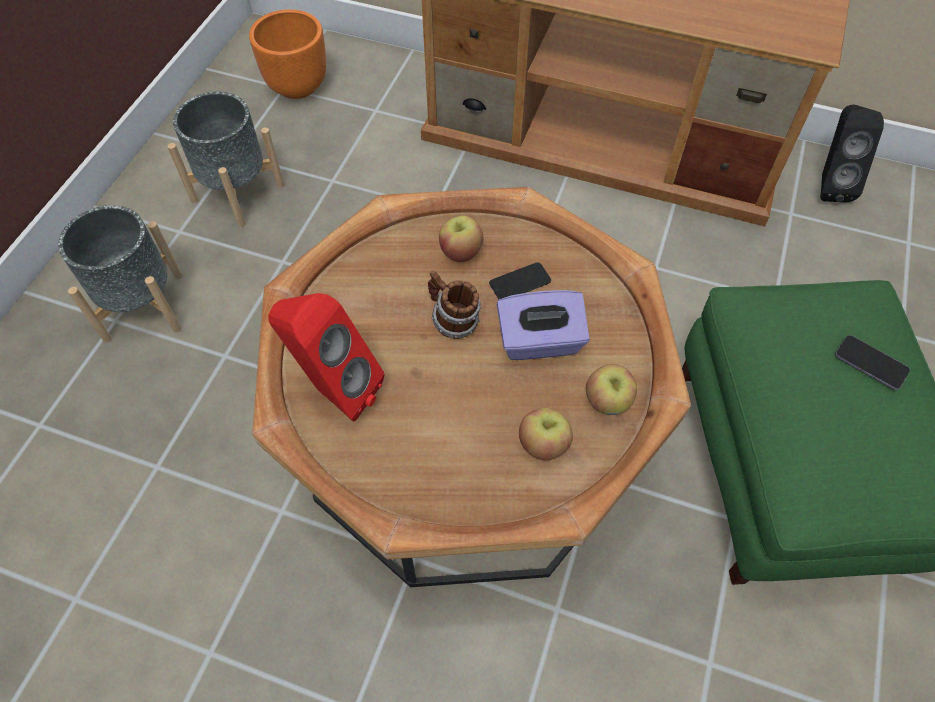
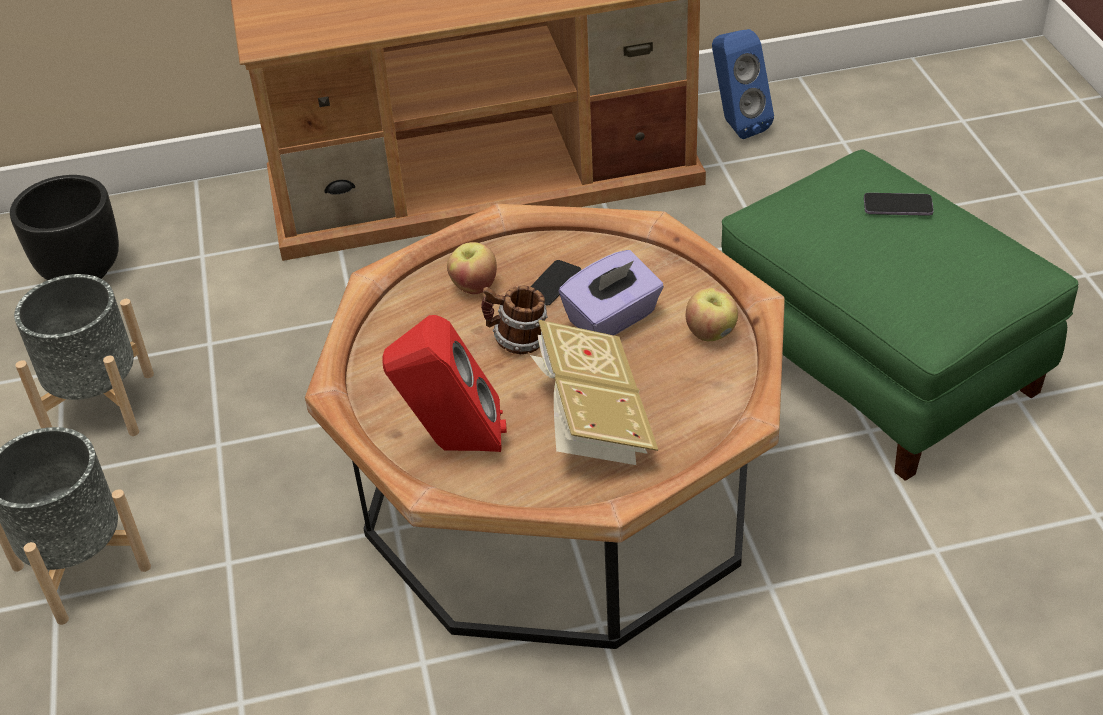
camera: 30 degrees left, 15 degrees down
orange planter [249,9,326,99] -> black planter [10,175,119,280]
apple [519,408,573,461] -> none
black speaker [820,105,884,202] -> blue speaker [712,29,774,139]
none -> book [530,320,658,465]

